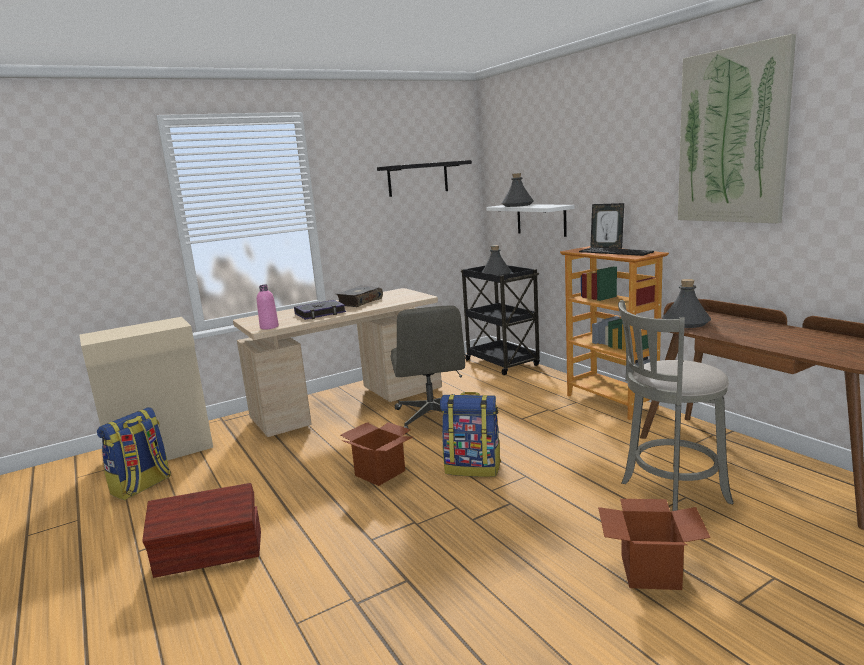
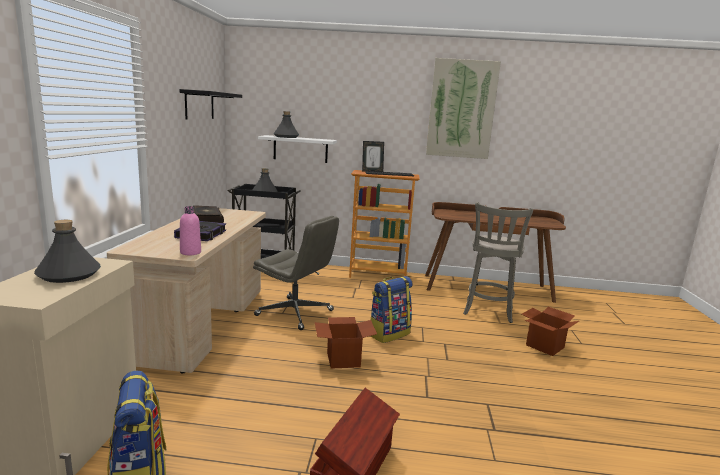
camera: 55 degrees left, 0 degrees up
grey bottle [662,279,711,328] -> grey bottle moved to [34,220,101,283]

